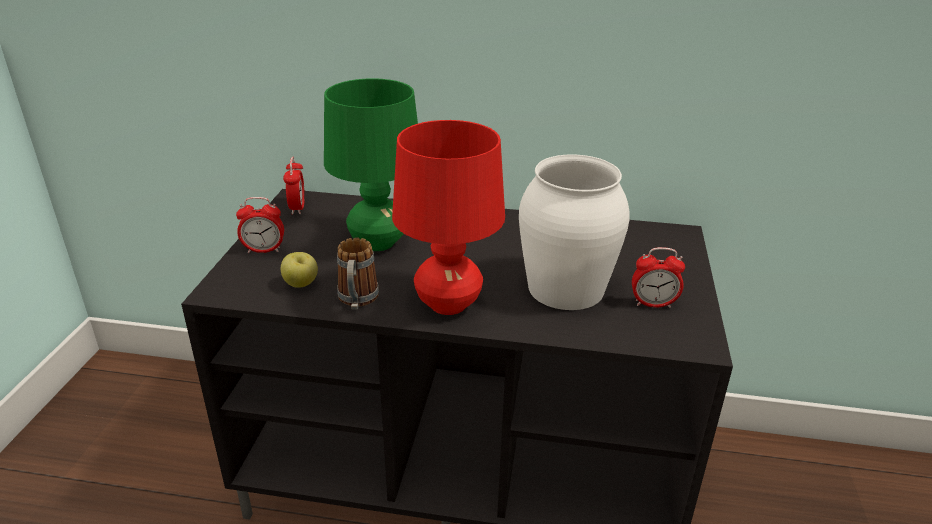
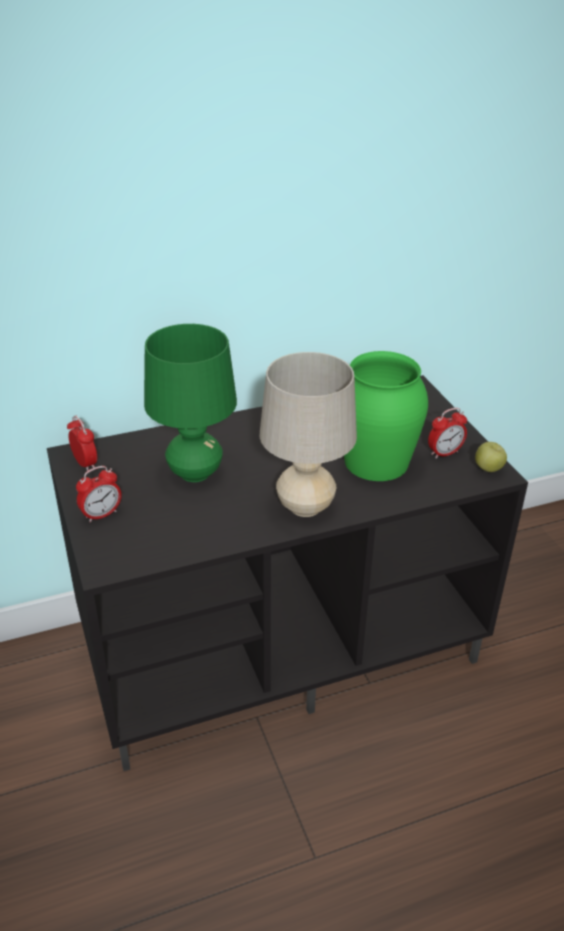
camera: 30 degrees left, 5 degrees up
apple [281,252,318,288] -> apple moved to [475,442,507,472]
mug [337,238,379,310] -> none
red table lamp [392,120,505,315] -> beige table lamp [260,352,357,517]
white vase [519,154,630,310] -> green vase [344,351,428,481]

